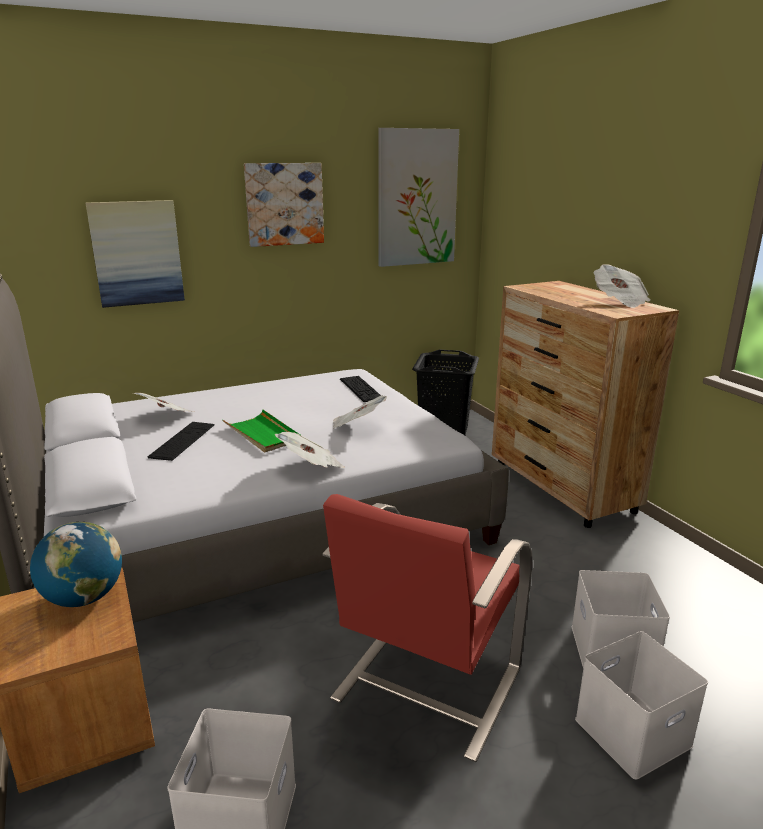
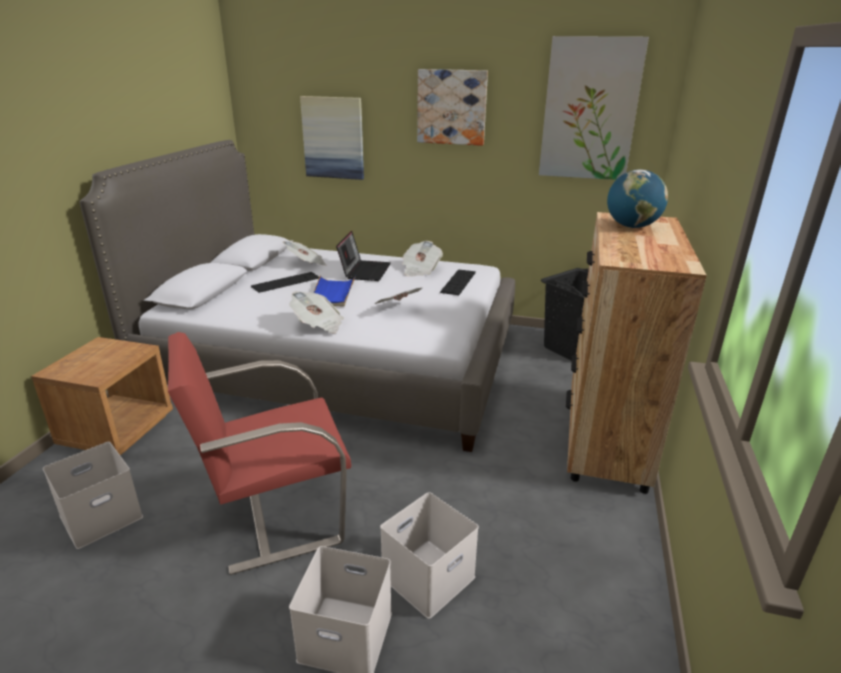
camera: 40 degrees right, 5 degrees up
globe [30,522,122,607] -> globe moved to [607,170,668,228]
green tray [223,410,302,453] -> blue tray [313,275,356,306]
newspaper [593,264,651,308] -> newspaper moved to [402,241,443,277]
none -> laptop [336,231,391,281]

